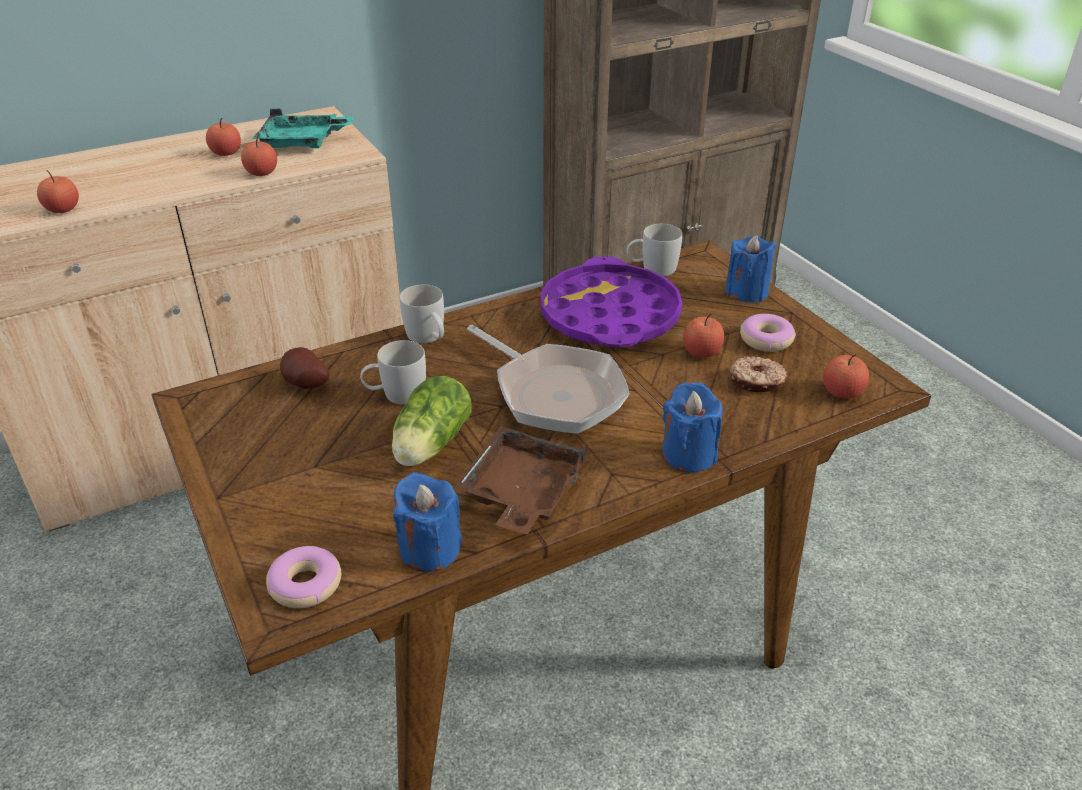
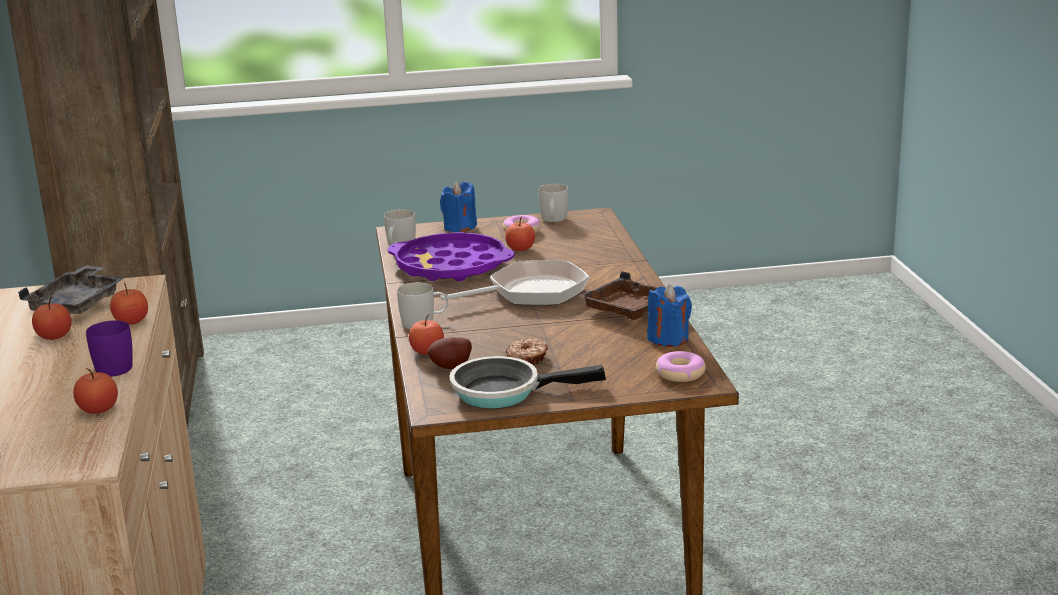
camera: 70 degrees left, 15 degrees down
turquoise tray [253,108,354,148] -> grey tray [18,265,126,314]
white mug [360,340,426,405] -> white mug moved to [538,184,568,222]
lettuce [392,376,472,466] -> none
blue candle [662,382,722,473] -> none
donut [730,356,787,392] -> donut moved to [506,338,548,365]
apple [823,354,869,399] -> apple moved to [409,314,444,355]
none -> purple mug [86,320,133,377]
none -> frying pan [449,356,606,409]

